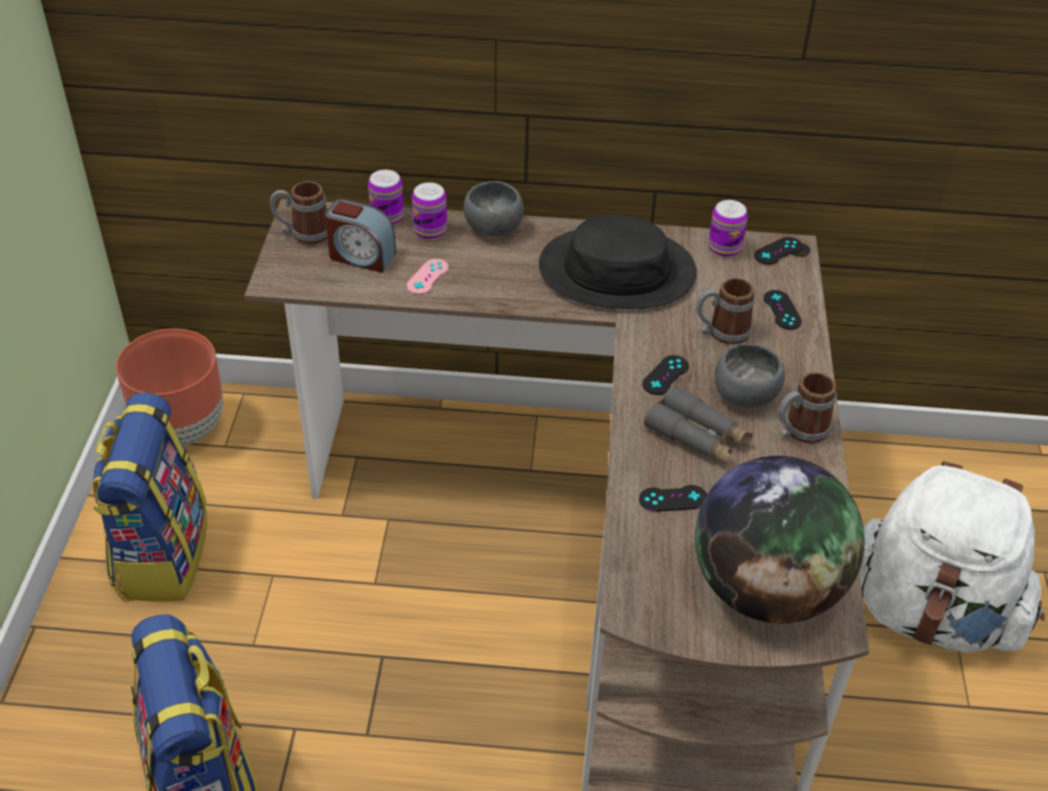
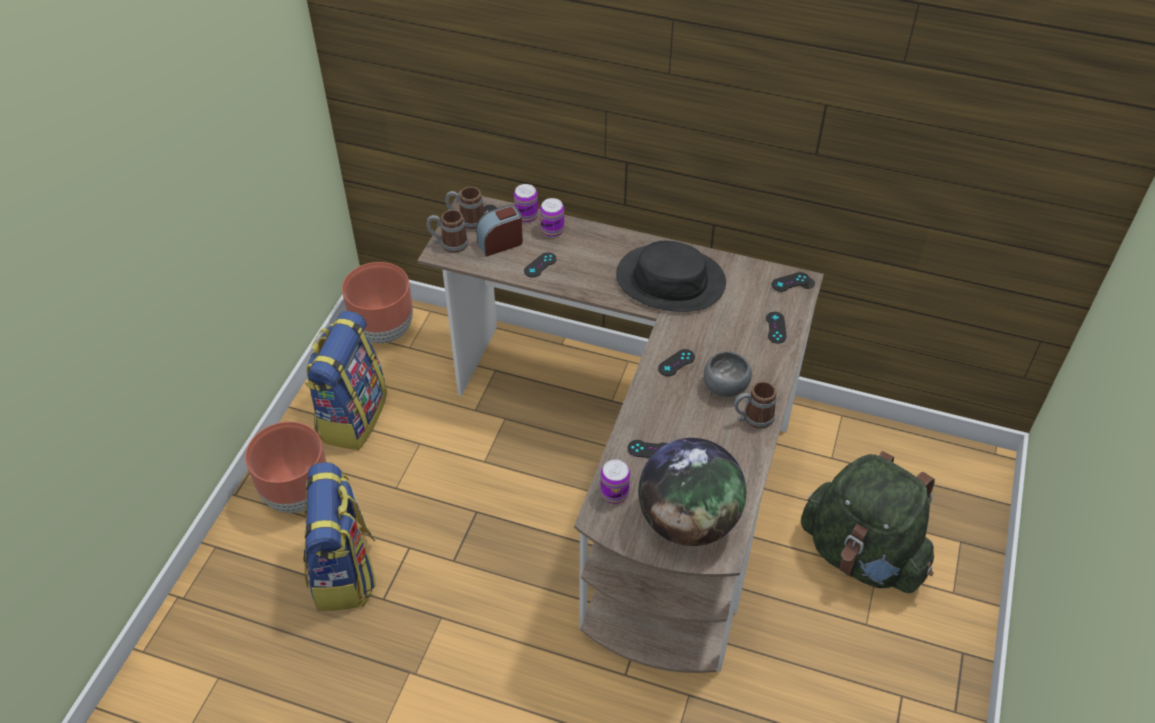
camera: 15 degrees right, 5 degrees up
alarm clock [325,199,396,273] -> alarm clock turned 120 degrees clockwise [476,205,523,257]
pink game controller [406,259,449,295] -> black game controller [524,252,557,278]
grey bowl [463,181,524,236] -> none
grey binoculars [644,385,753,465] -> none
mug [696,278,755,345] -> mug moved to [427,210,469,253]
can [708,200,748,257] -> can moved to [600,459,630,504]
white backpack [859,461,1045,652] -> green backpack [801,451,935,593]
none -> brown planter [245,422,326,513]

